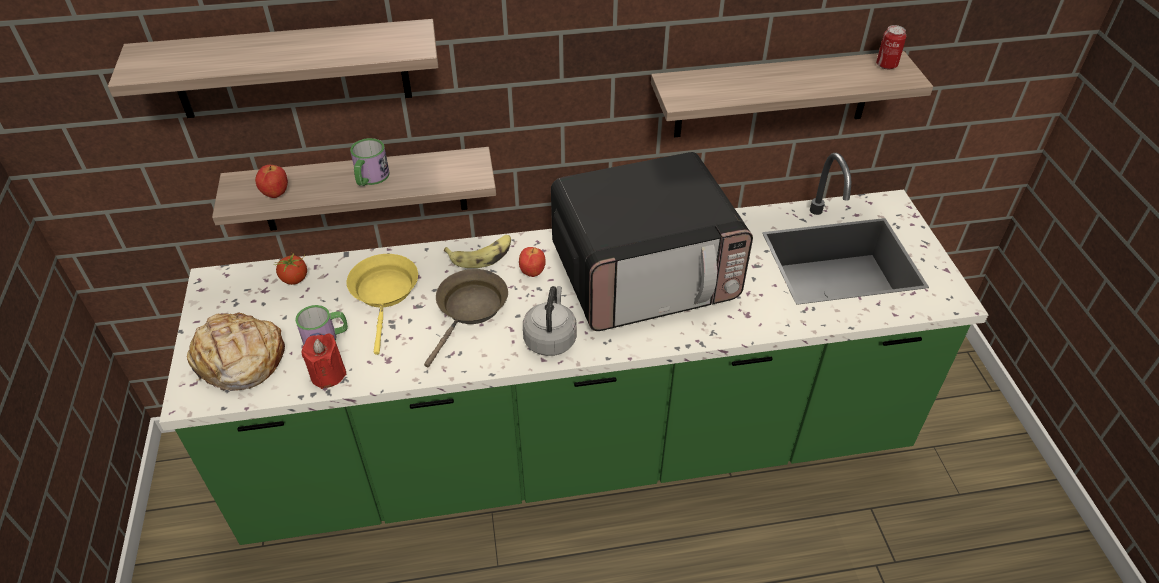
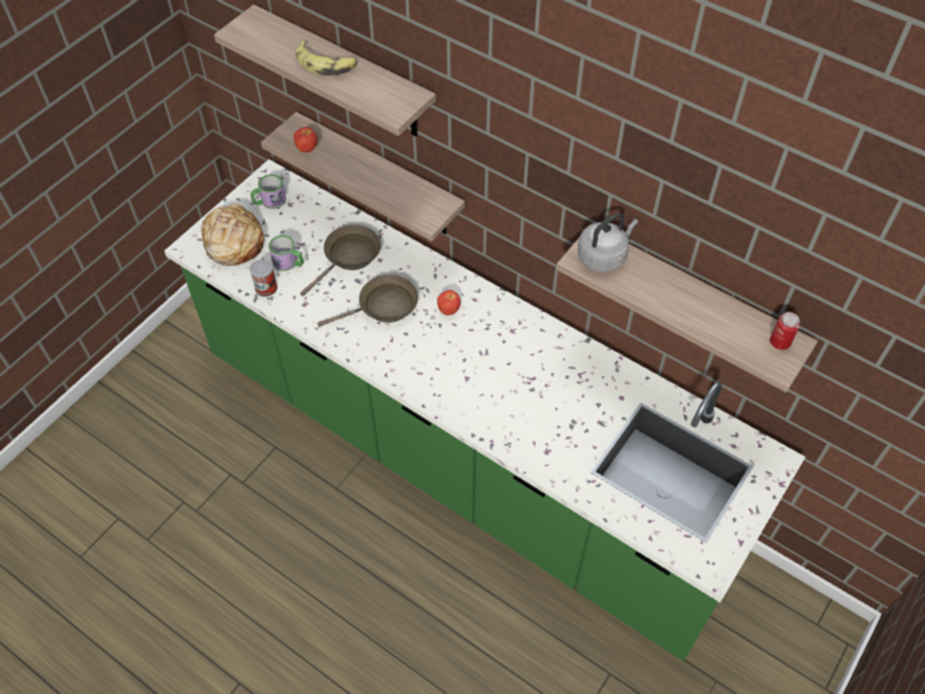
camera: 45 degrees right, 10 degrees up
tomato [273,252,307,285] -> none
red candle [301,334,347,389] -> can [250,260,277,297]
yellow frying pan [347,254,418,355] -> brown frying pan [300,225,381,296]
mug [350,138,390,186] -> mug moved to [251,174,286,209]
banana [444,235,511,268] -> banana moved to [295,40,357,76]
grey kettle [523,286,577,356] -> grey kettle moved to [578,213,638,272]
microwave [551,152,753,331] -> none

